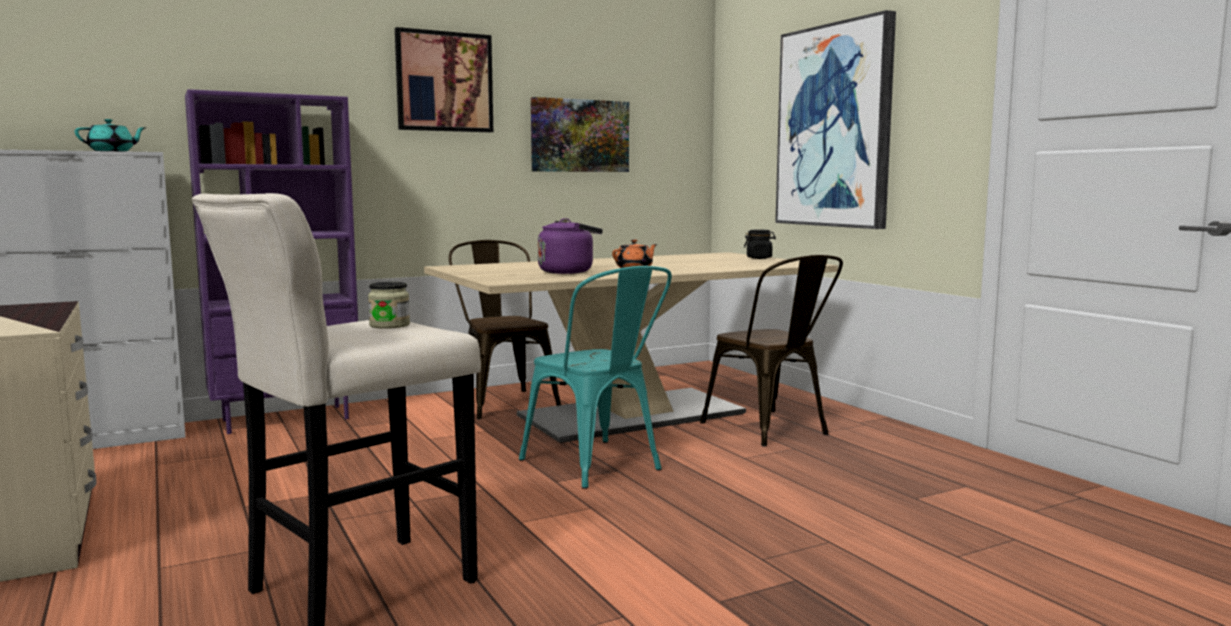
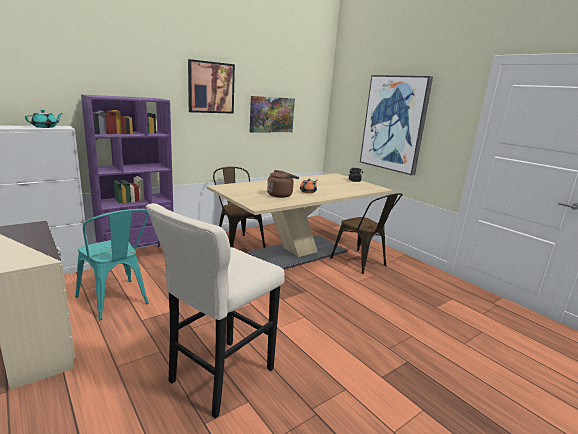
camera: 10 degrees left, 10 degrees up
jar [368,282,410,329] -> none
turquoise chair [519,266,672,489] -> turquoise chair moved to [75,209,149,320]
purple kettle [538,218,603,274] -> brown kettle [267,170,299,198]

